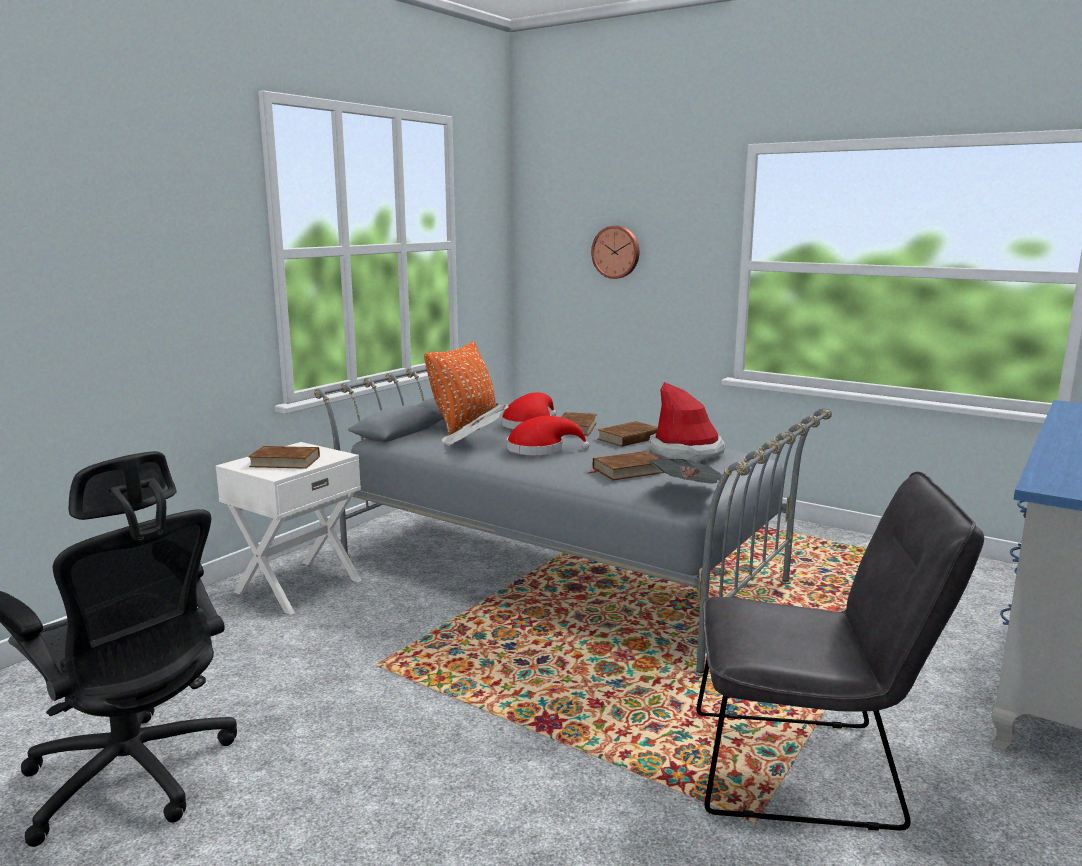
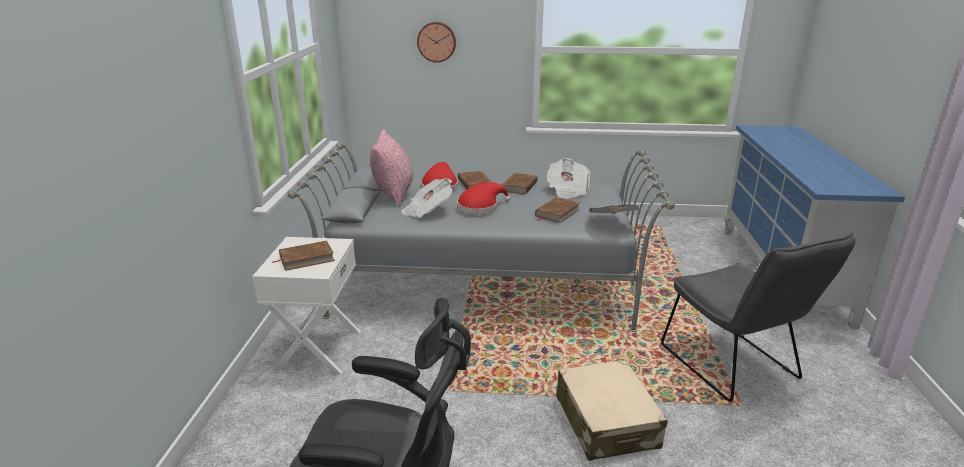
camera: 30 degrees left, 10 degrees up
orange pillow [424,341,496,435] -> pink pillow [370,129,413,207]
hat [649,382,726,462] -> newspaper [546,158,590,199]
grey chair [696,472,984,831] -> grey chair turned 90 degrees clockwise [661,231,856,402]
none -> beige suitcase [556,360,668,461]

